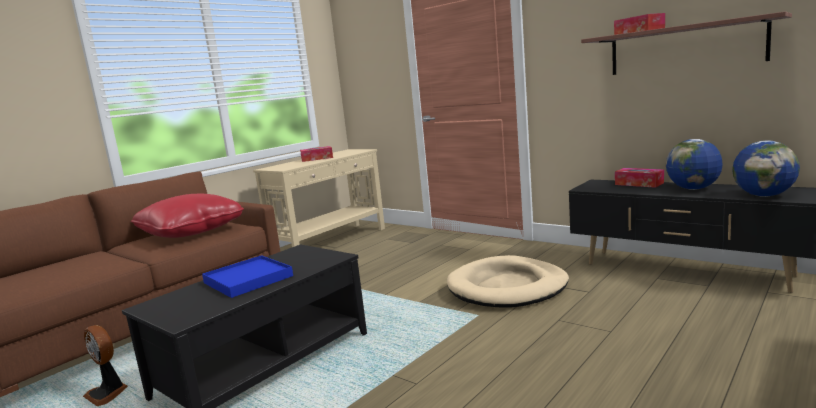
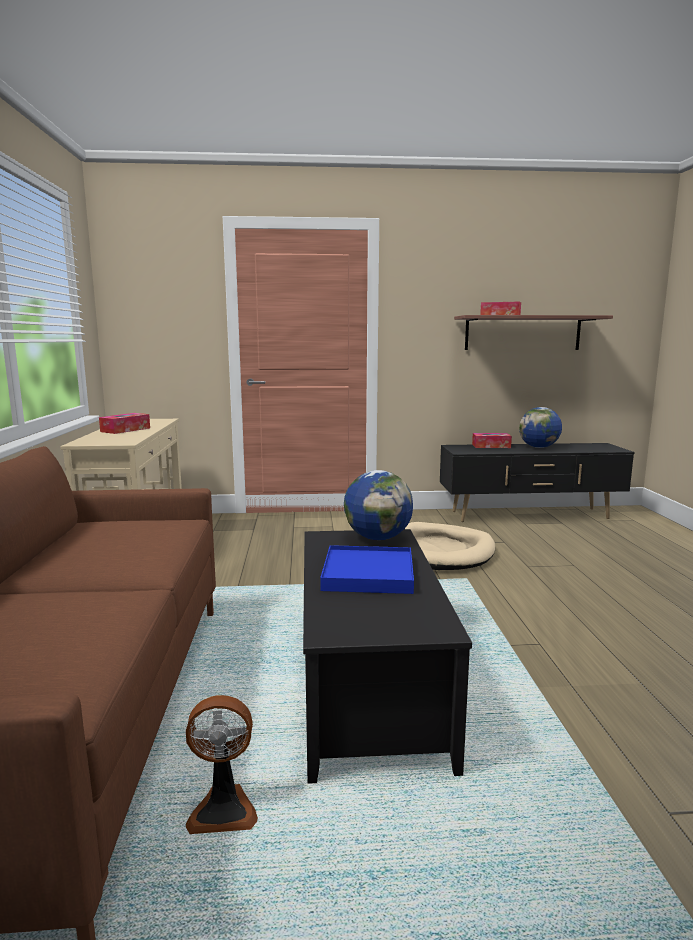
camera: 45 degrees left, 0 degrees up
red pillow [131,194,244,238] -> none
globe [732,141,800,197] -> globe moved to [344,470,413,540]

